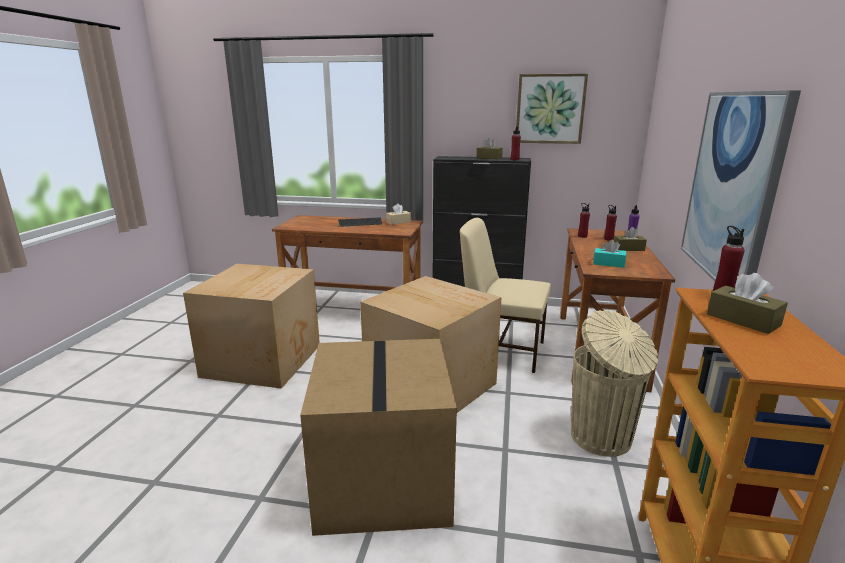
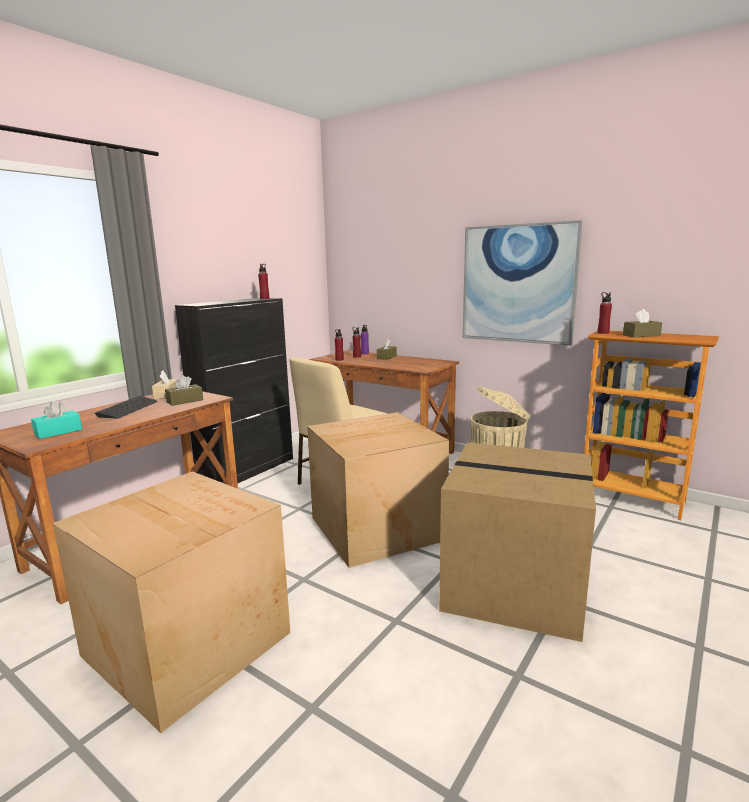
camera: 65 degrees left, 5 degrees down
brown tissue box [476,138,503,159] -> brown tissue box moved to [165,375,203,406]
picture [516,74,588,144] -> none
turquoise tissue box [593,240,626,268] -> turquoise tissue box moved to [31,401,82,439]

